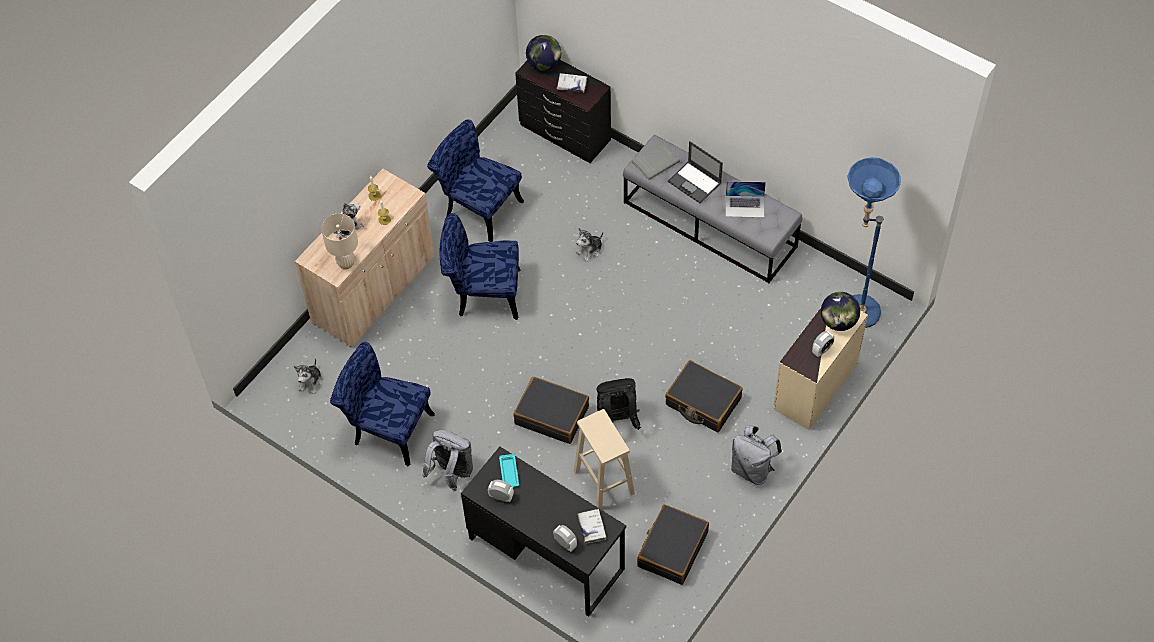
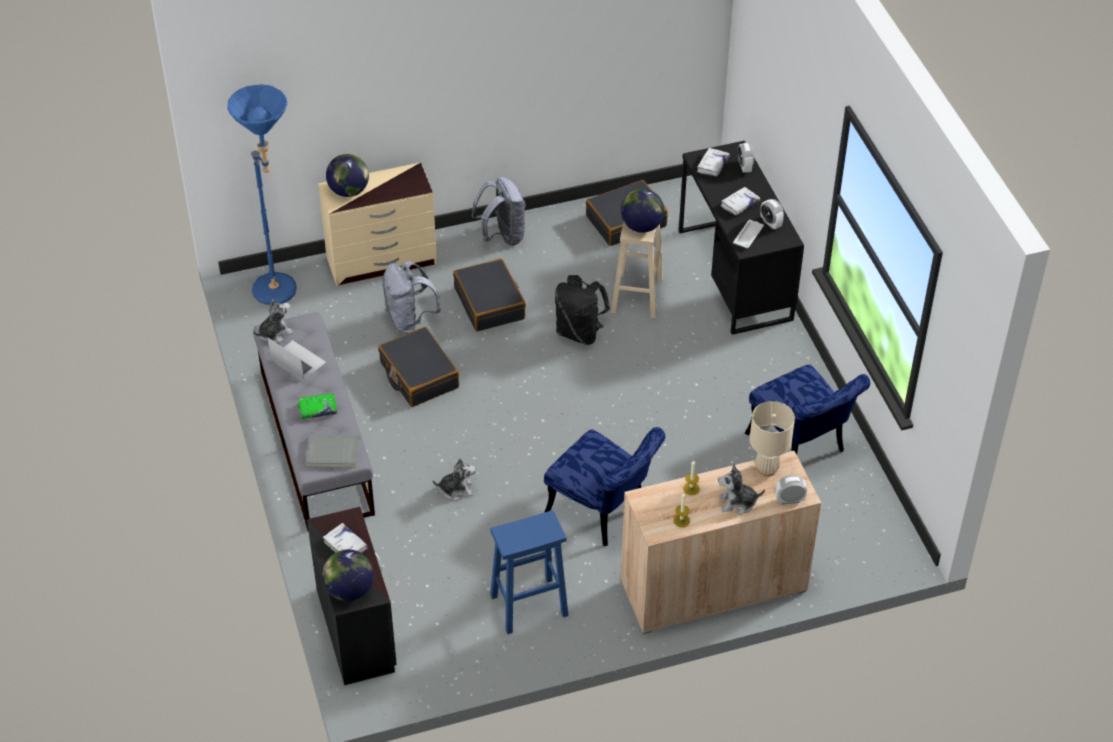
camera: 145 degrees left, 10 degrees down
plush toy [294,359,323,394] -> plush toy moved to [254,300,293,343]
grey backpack [422,430,473,491] -> grey backpack moved to [383,261,441,334]
blue chair [427,119,524,242] -> blue stool [490,510,568,634]
turquoise tray [499,454,519,488] -> white tray [733,220,764,248]
black suitcase [513,377,589,444] -> black suitcase moved to [378,327,459,407]
laptop [668,141,723,204] -> green book [298,393,337,419]
alarm clock [812,331,834,357] -> alarm clock moved to [776,475,807,504]
none -> globe [621,189,664,233]
none -> white book [721,187,760,216]

